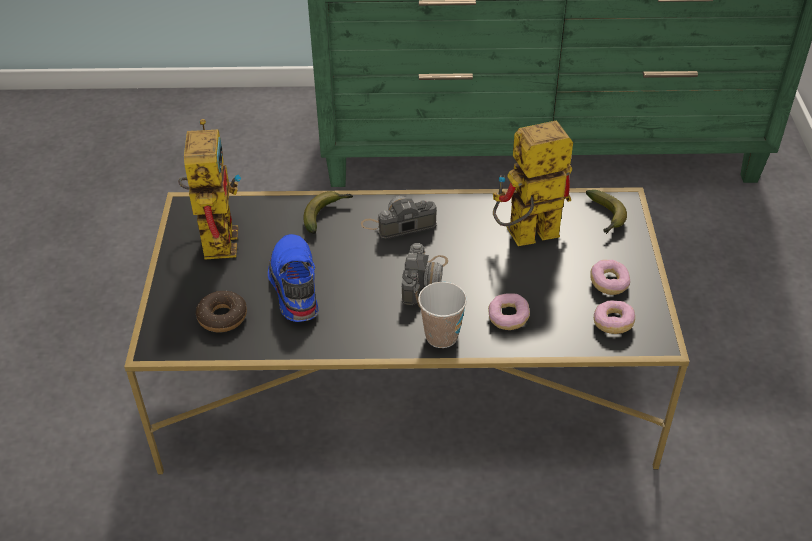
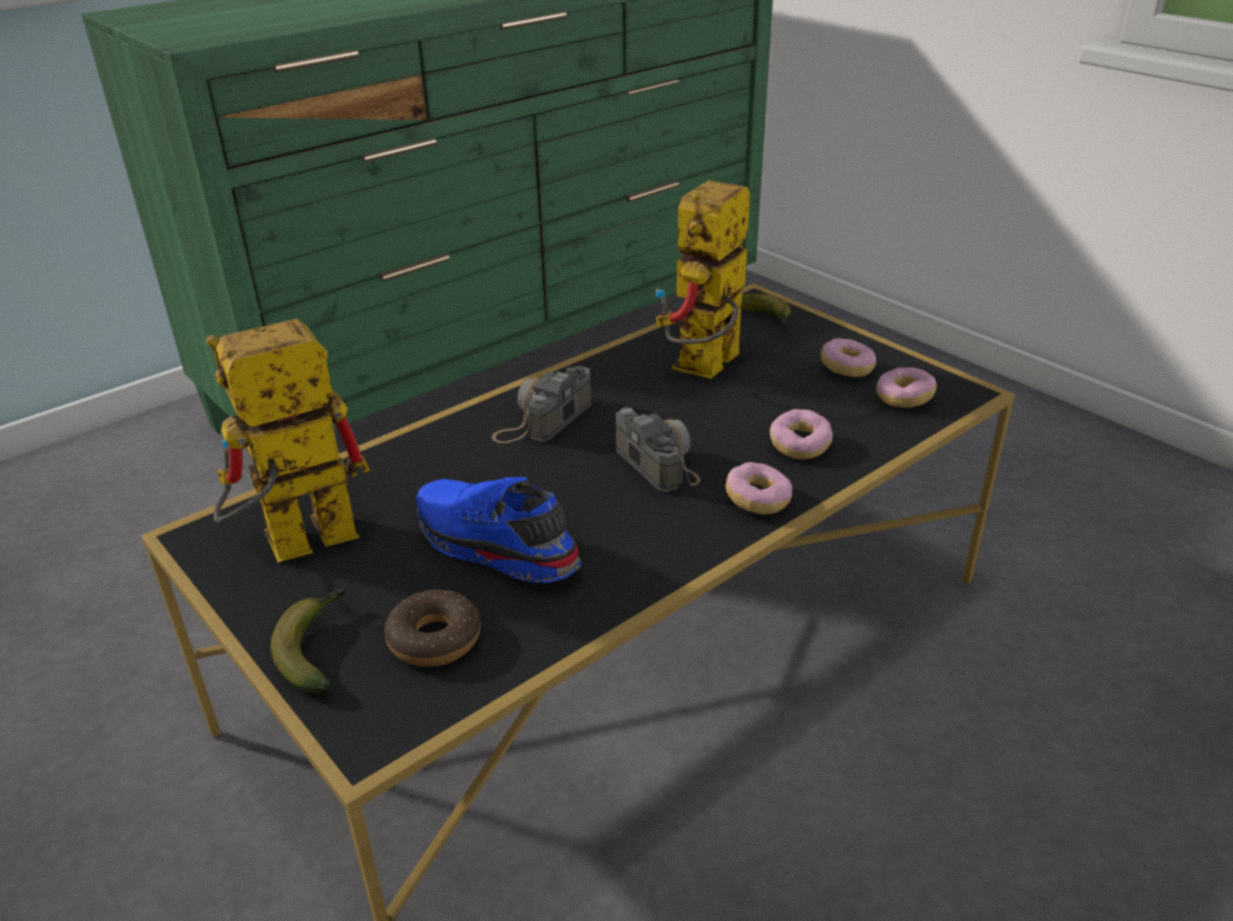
camera: 40 degrees left, 10 degrees down
toy robot [178,119,241,259] -> toy robot turned 75 degrees counterclockwise [206,319,370,562]
banana [303,191,353,234] -> banana moved to [271,589,346,694]
cup [418,282,467,348] -> donut [725,462,792,515]

